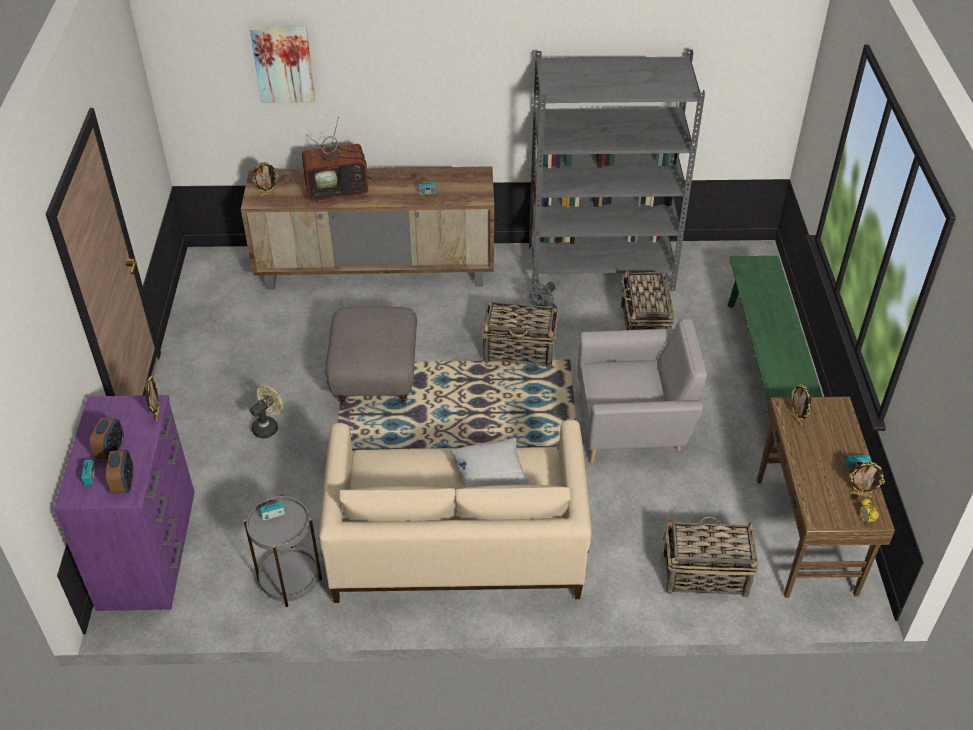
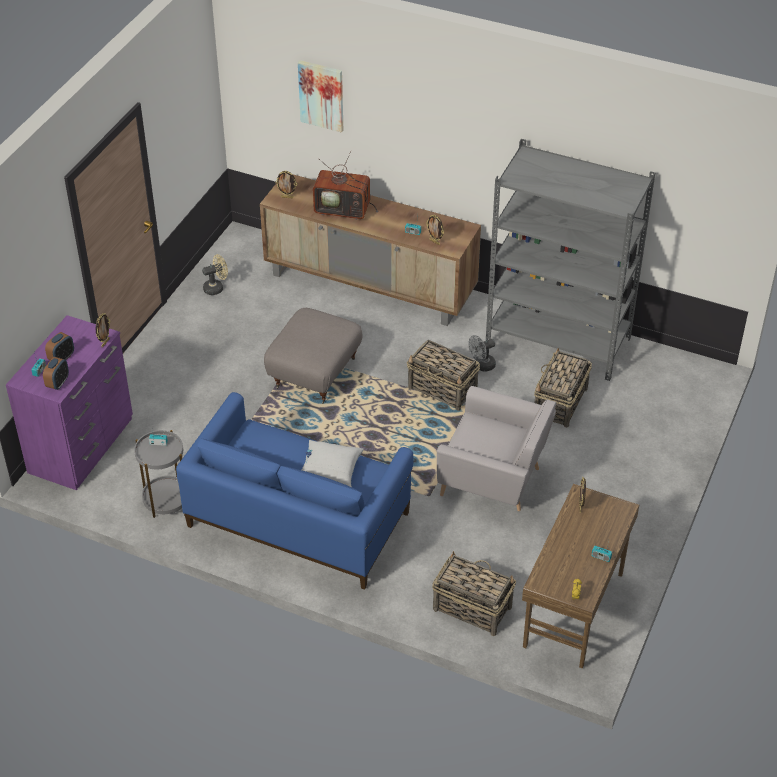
camera: 25 degrees right, 0 degrees up
beige fan [250,385,283,438] -> beige fan moved to [202,254,228,295]
beige sofa [318,420,592,603] -> blue sofa [176,392,413,590]
green bench [728,256,823,447] -> none
picture frame [850,462,885,498] -> picture frame moved to [426,215,444,245]

